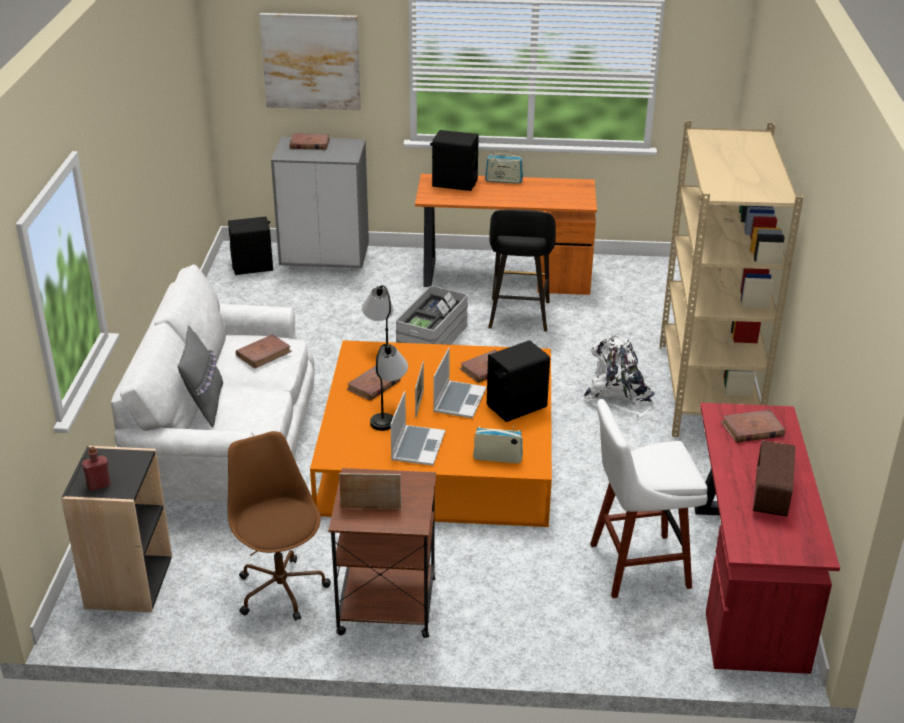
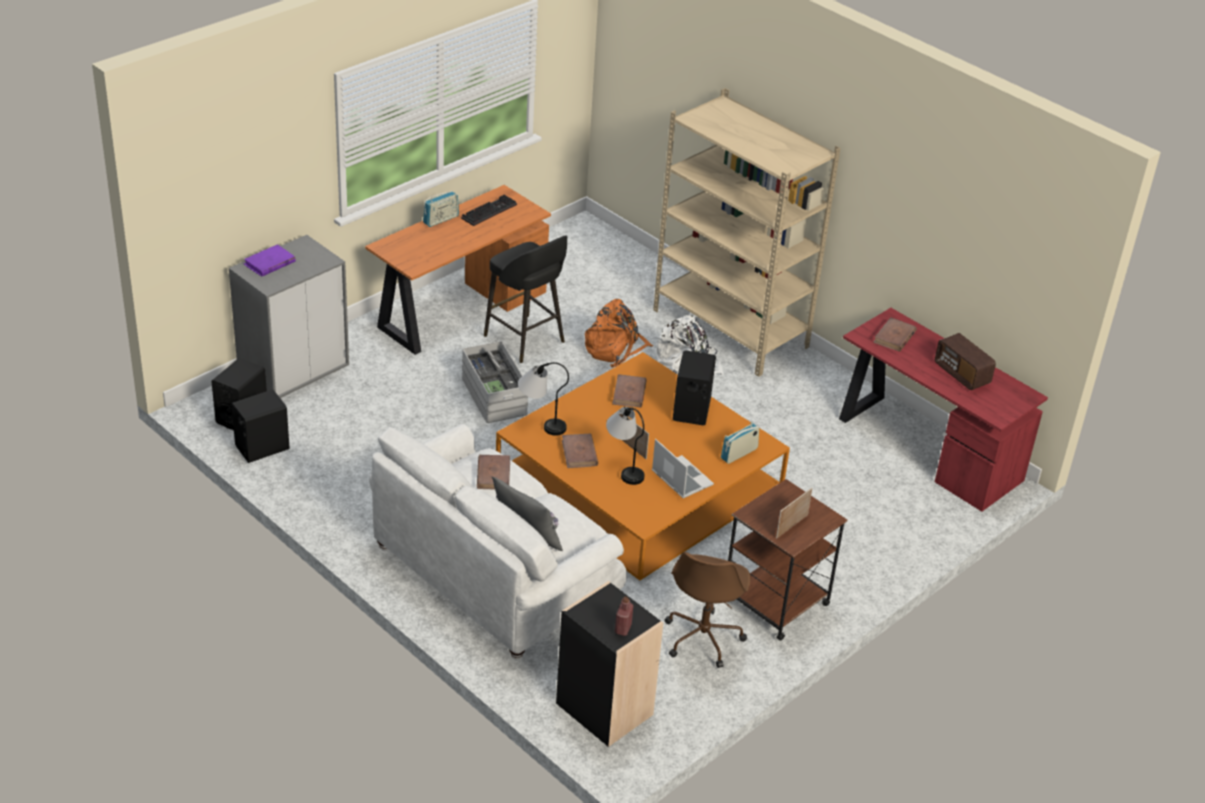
camera: 50 degrees left, 5 degrees up
brown office chair [227,431,331,621] -> brown office chair turned 90 degrees counterclockwise [664,552,751,668]
picture [259,13,361,110] -> none
brown book [289,133,330,150] -> purple book [244,244,296,277]
black speaker [430,130,479,191] -> black speaker moved to [231,389,290,463]
laptop [433,348,486,418] -> none
white stool [590,399,708,598] -> none
none -> keyboard [461,194,517,226]
none -> orange backpack [585,299,653,368]

